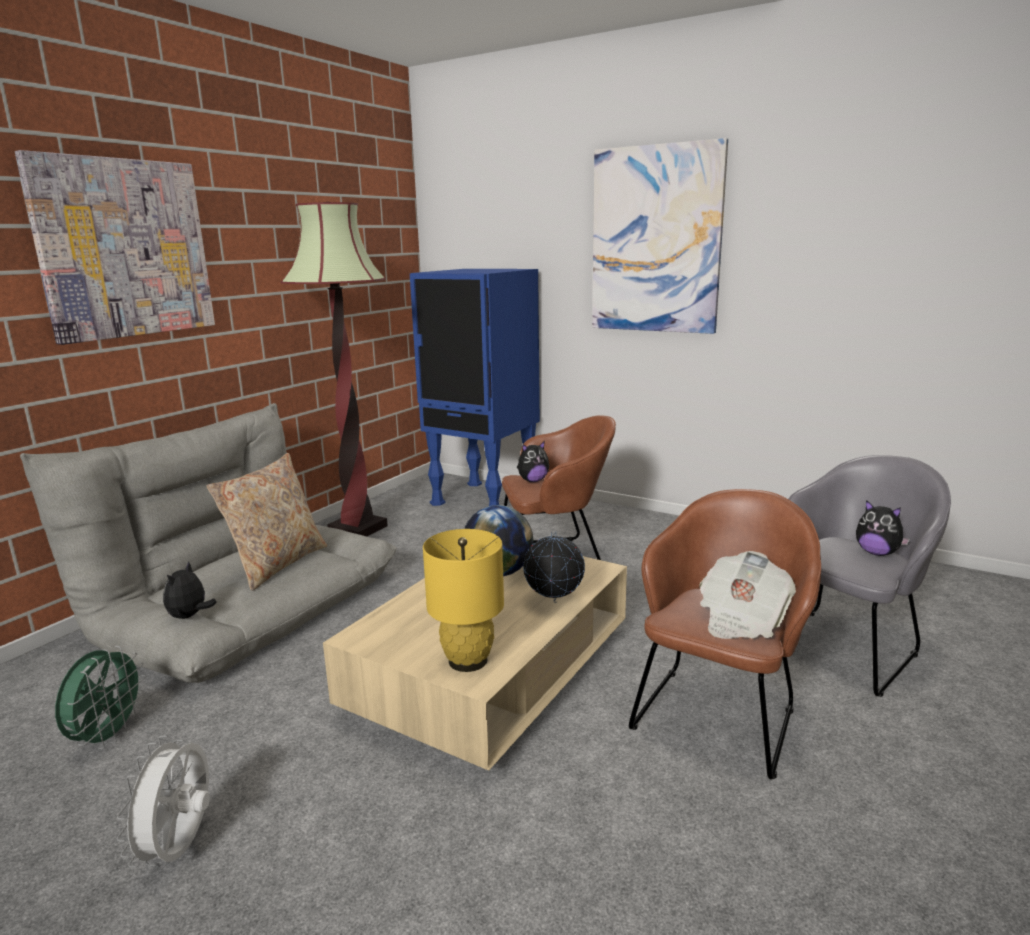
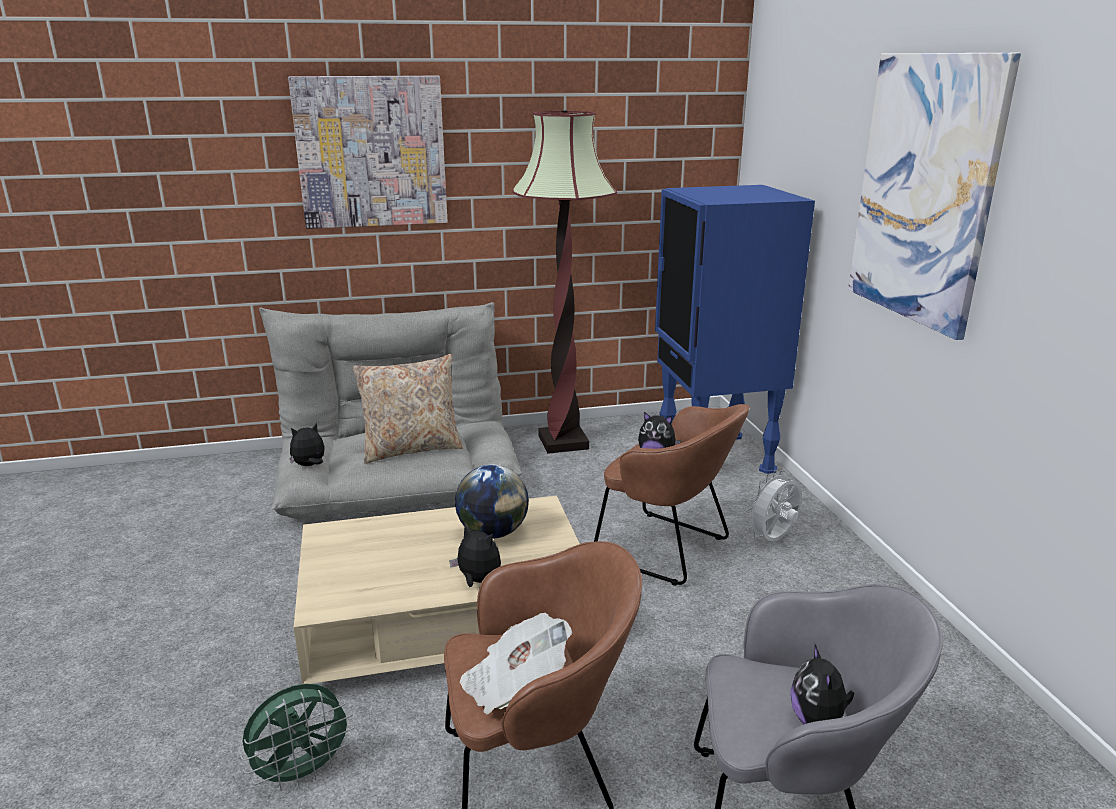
camera: 45 degrees right, 5 degrees up
green fan [55,646,146,749] -> green fan moved to [240,684,355,791]
white fan [117,735,210,868] -> white fan moved to [745,471,802,542]
yellow table lamp [423,529,504,672] -> none
globe [523,531,585,603] -> plush toy [449,525,501,587]

